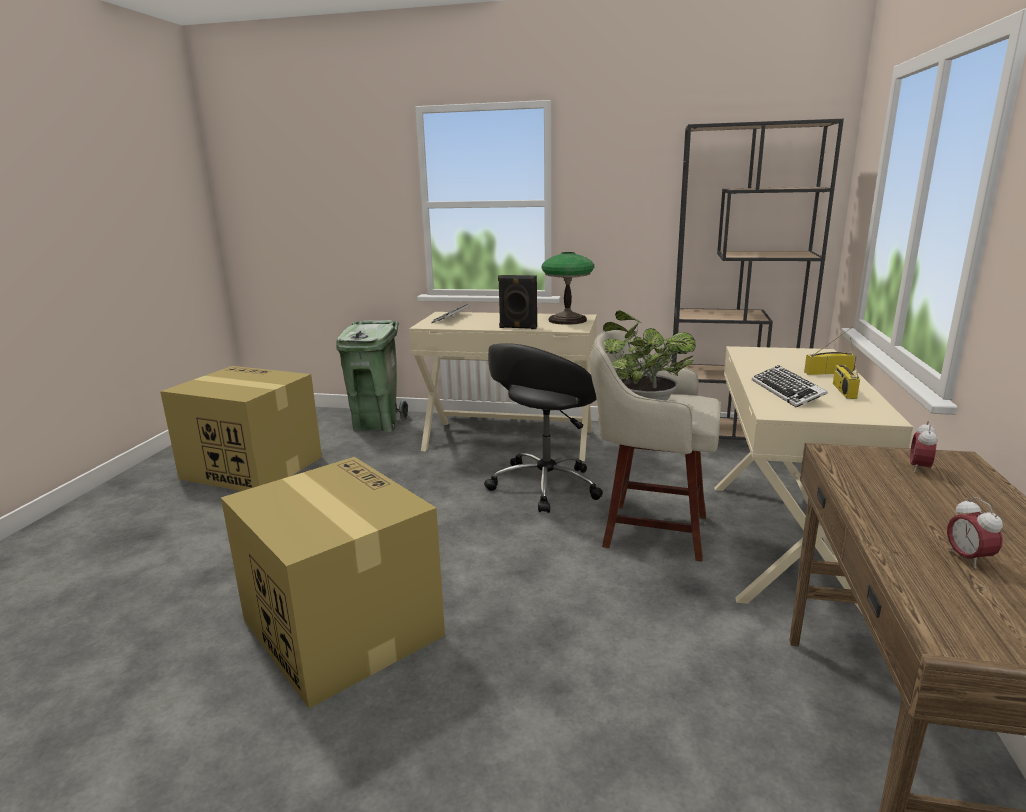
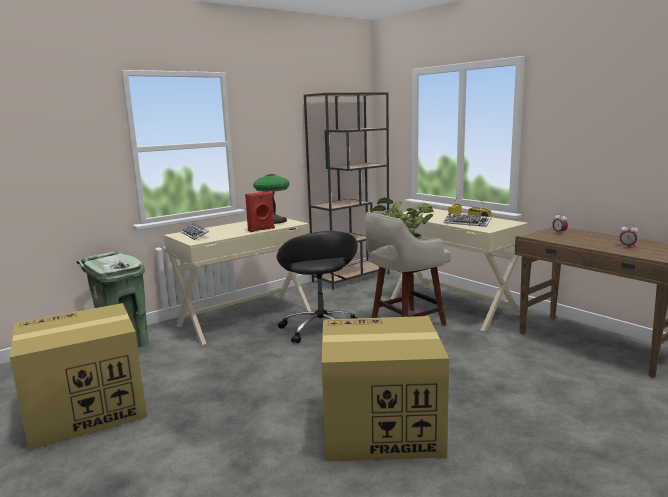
camera: 50 degrees left, 5 degrees down
black speaker [498,275,537,329] -> red speaker [245,191,275,232]

